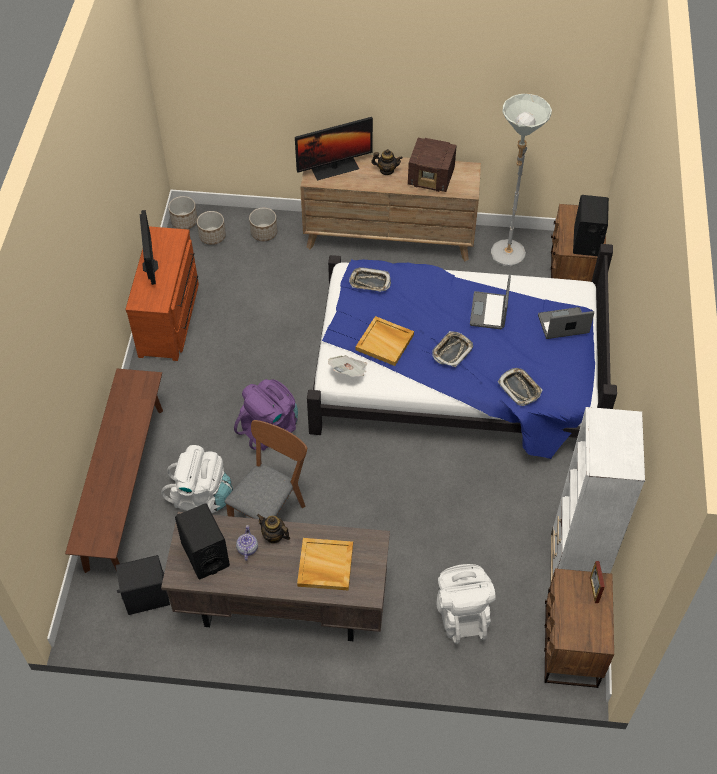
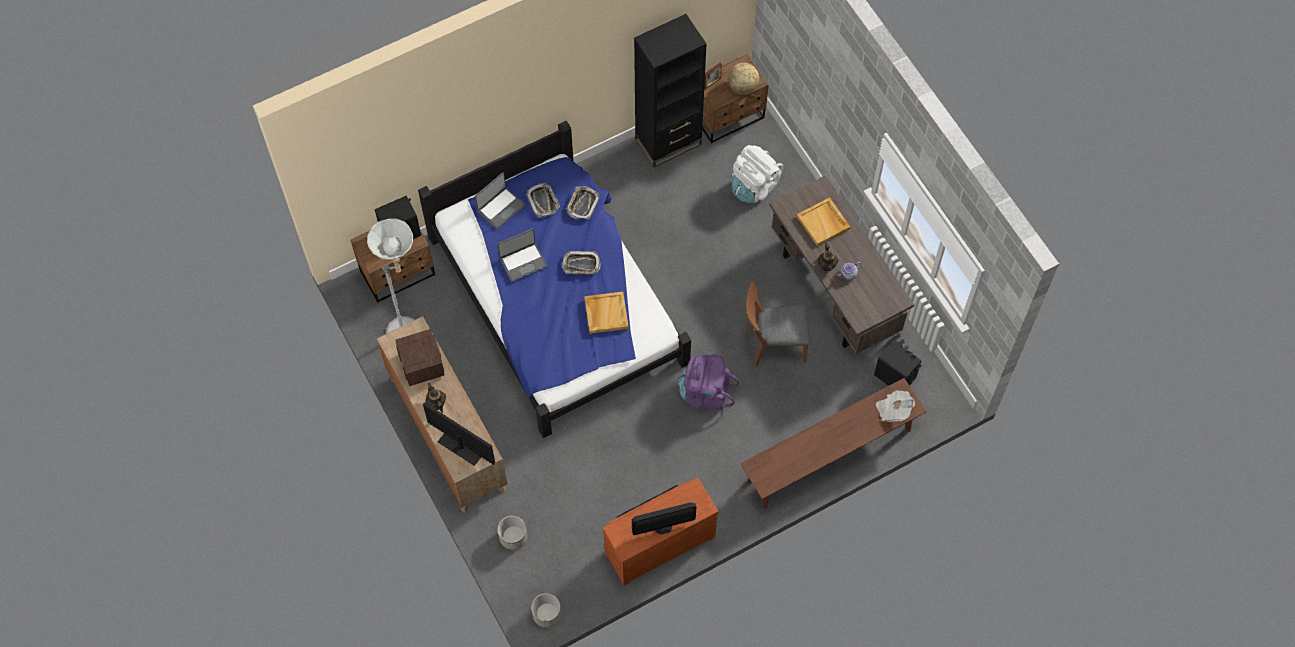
camera: 125 degrees left, 10 degrees up
monitor [140,210,158,285] -> monitor turned 150 degrees counterclockwise [632,502,696,535]
white backpack [161,445,233,513] -> none
black speaker [175,503,230,579] -> none
planter [197,211,226,245] -> none
newspaper [328,355,367,377] -> newspaper moved to [876,390,915,422]
tray [349,267,391,292] -> tray moved to [526,183,560,218]
laptop [538,307,594,339] -> laptop turned 90 degrees counterclockwise [475,172,525,229]
white bookcase [551,407,645,581] -> black bookcase [634,14,706,167]
none -> globe [728,63,759,94]

